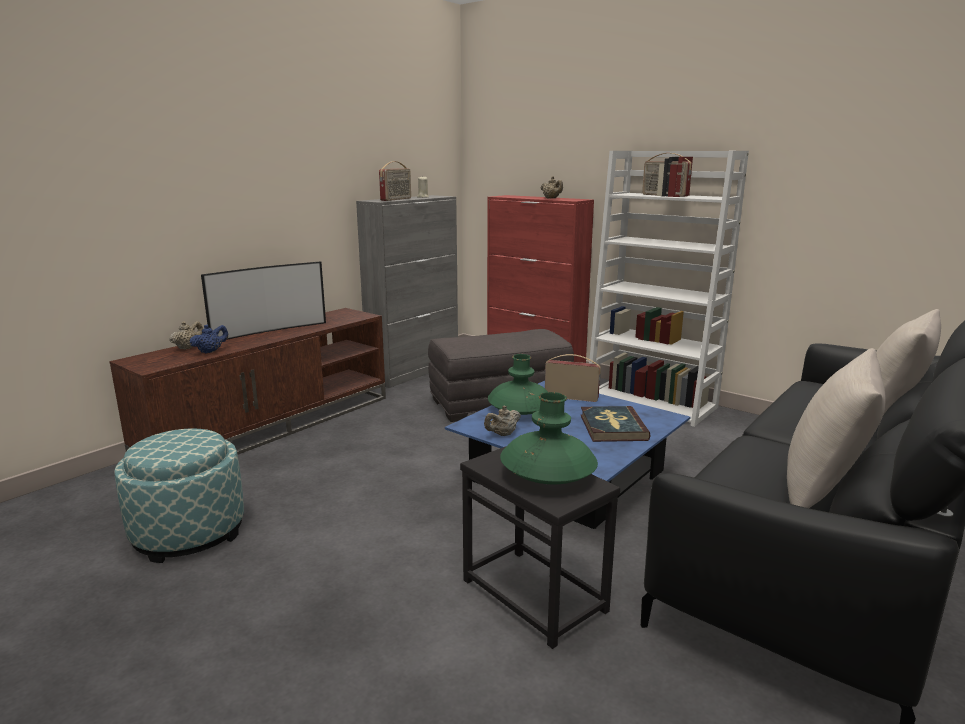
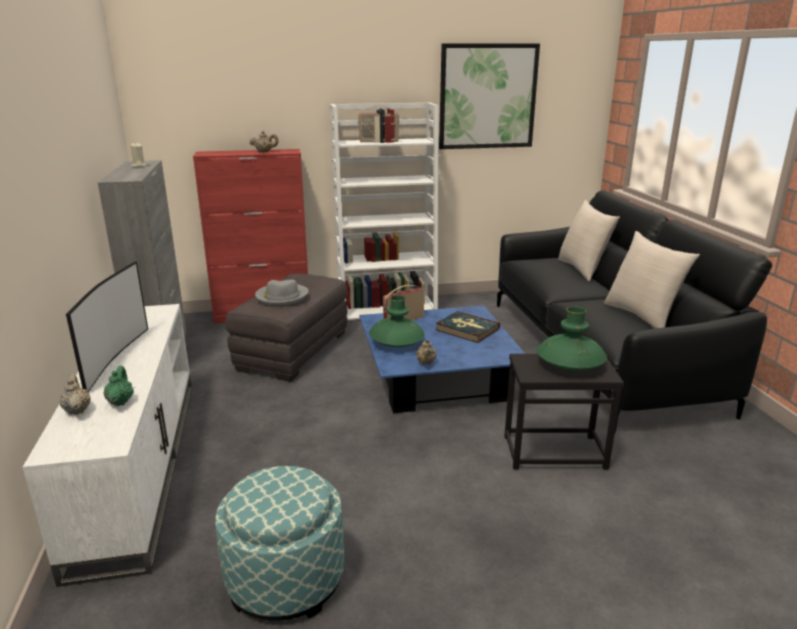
camera: 50 degrees left, 5 degrees up
brown tv stand [109,308,386,455] -> white tv stand [23,304,192,587]
blue teapot [190,325,228,354] -> green teapot [103,366,134,406]
radio [379,161,411,201] -> none
none -> grey hat [255,280,309,306]
none -> picture [439,43,540,149]

